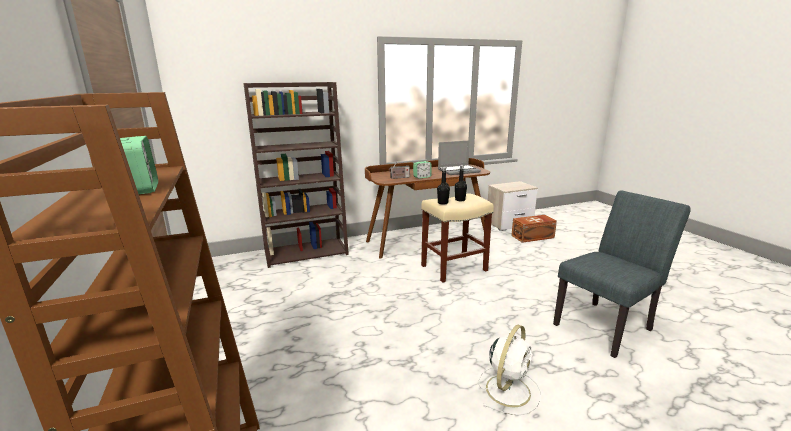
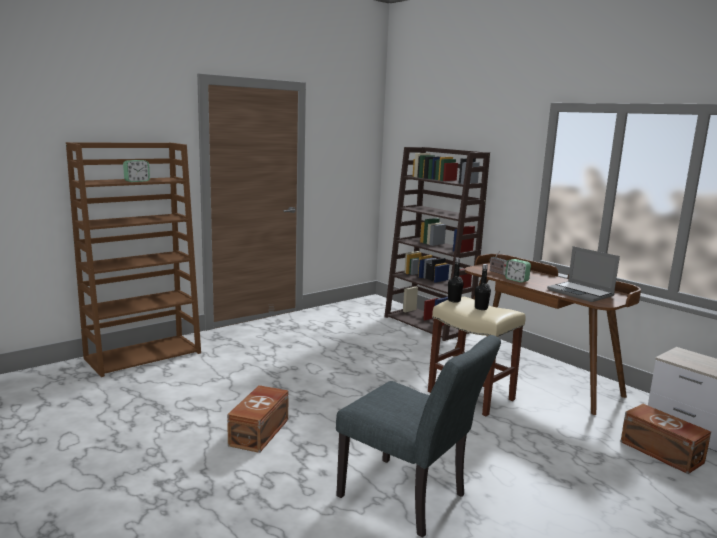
camera: 70 degrees right, 5 degrees down
white fan [479,325,541,416] -> brown storage box [227,385,289,453]

